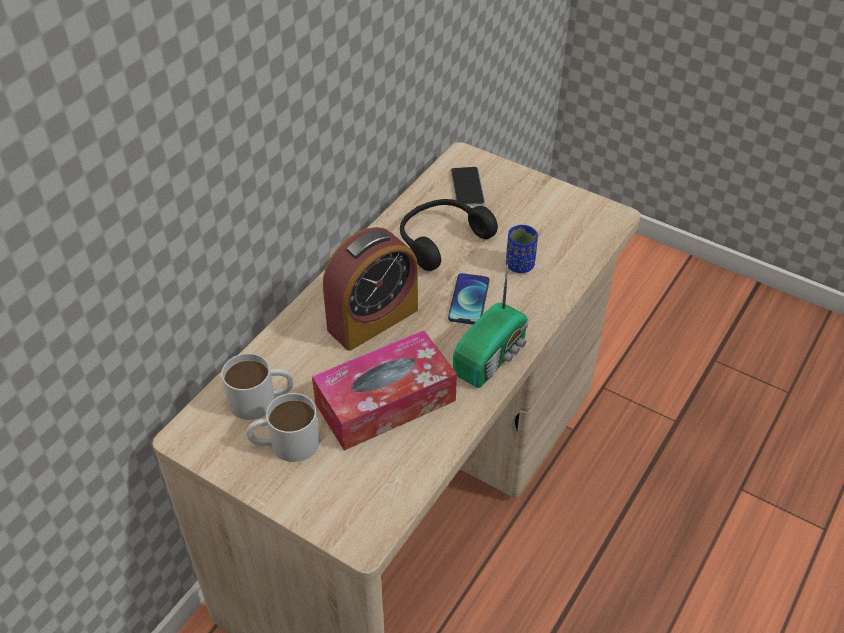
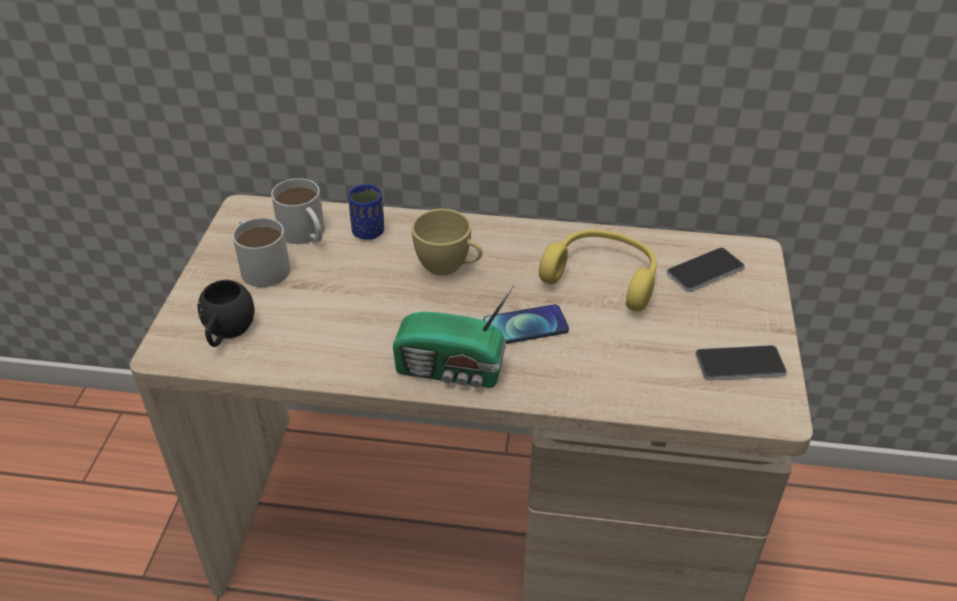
camera: 65 degrees right, 5 degrees down
tissue box [312,330,457,451] -> none
alarm clock [323,227,418,351] -> yellow cup [411,209,482,276]
black headphones [400,199,498,271] -> yellow headphones [539,230,657,311]
blue cup [506,225,538,273] -> blue cup moved to [348,184,384,240]
none -> black mug [197,280,255,347]
none -> phone [696,345,787,380]

